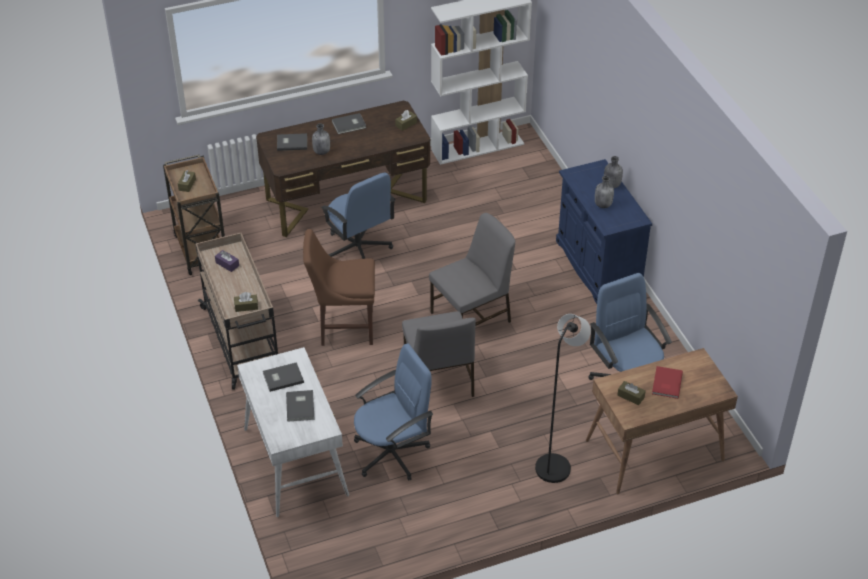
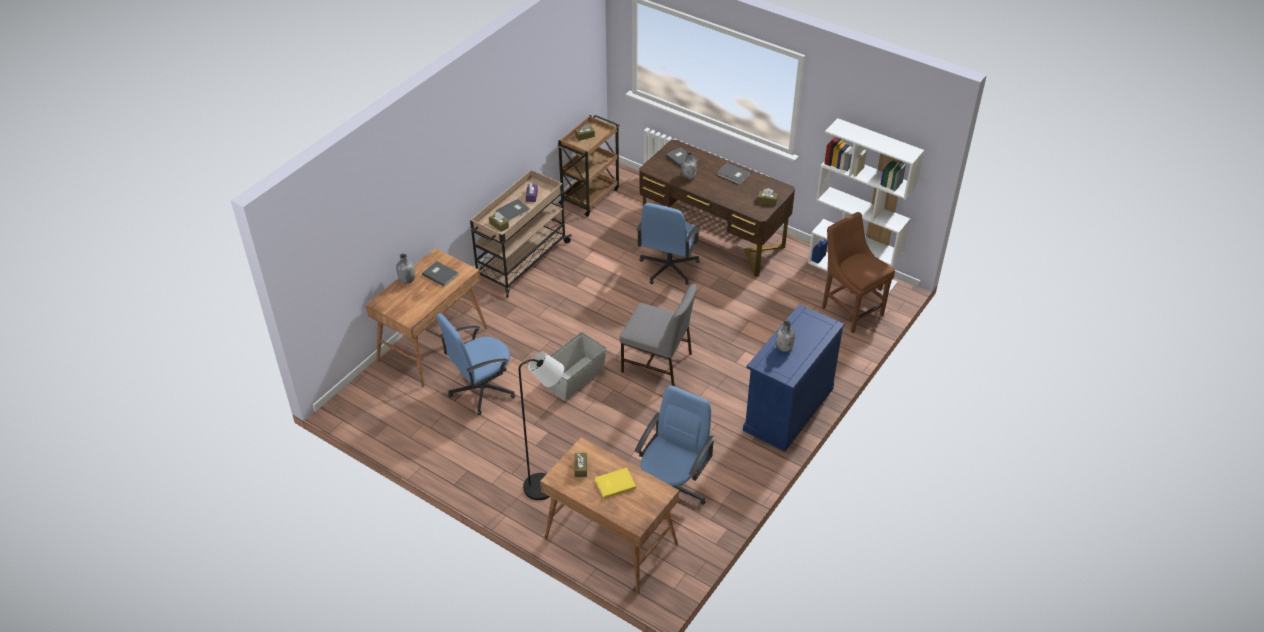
camera: 55 degrees right, 0 degrees up
white desk [237,347,349,517] -> brown desk [366,248,488,388]
grey book [286,390,315,422] -> grey book moved to [496,199,530,222]
brown chair [303,229,375,346] -> brown chair moved to [822,212,895,333]
blue office chair [354,343,433,480] -> blue office chair turned 120 degrees clockwise [436,313,515,415]
grey chair [402,311,476,397] -> grey storage box [546,332,607,400]
grey bottle [604,156,623,188] -> grey bottle moved to [396,254,415,284]
red book [652,366,683,399] -> yellow book [595,468,636,499]

